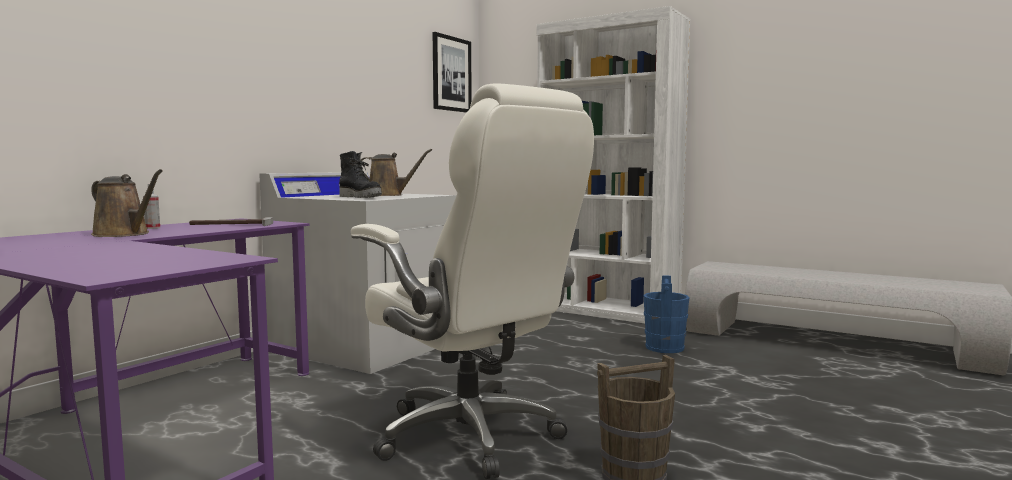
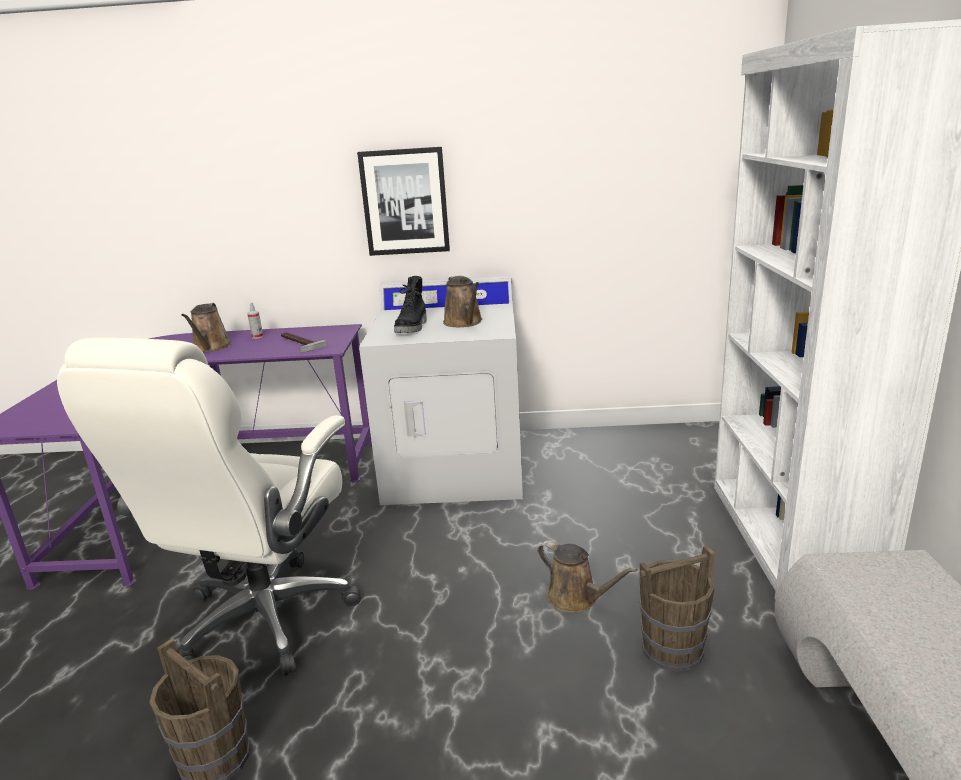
camera: 60 degrees right, 15 degrees up
picture [433,32,472,113] -> picture moved to [357,147,450,256]
blue bucket [644,275,690,353] -> brown bucket [639,545,715,672]
none -> brown watering can [537,540,638,613]

